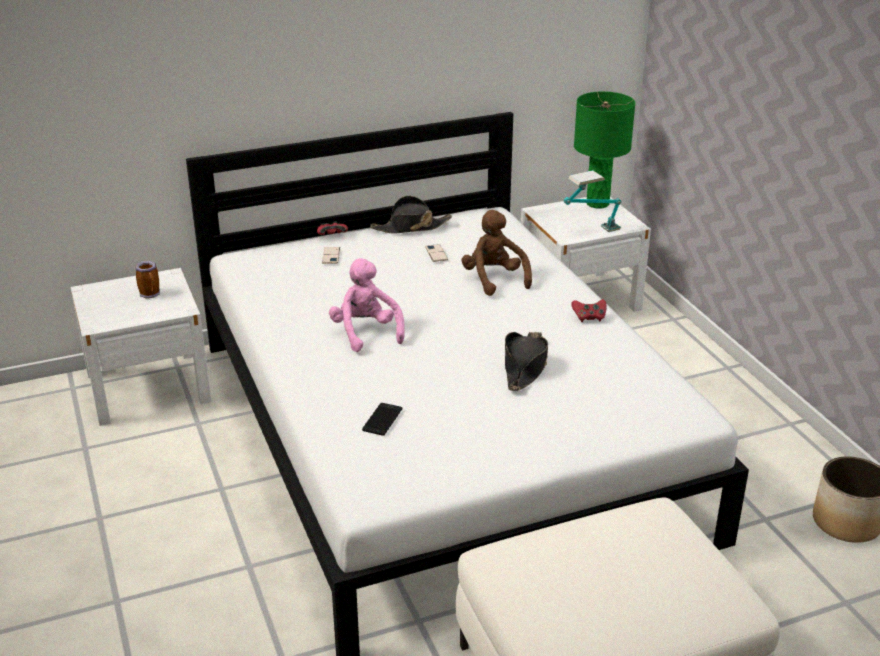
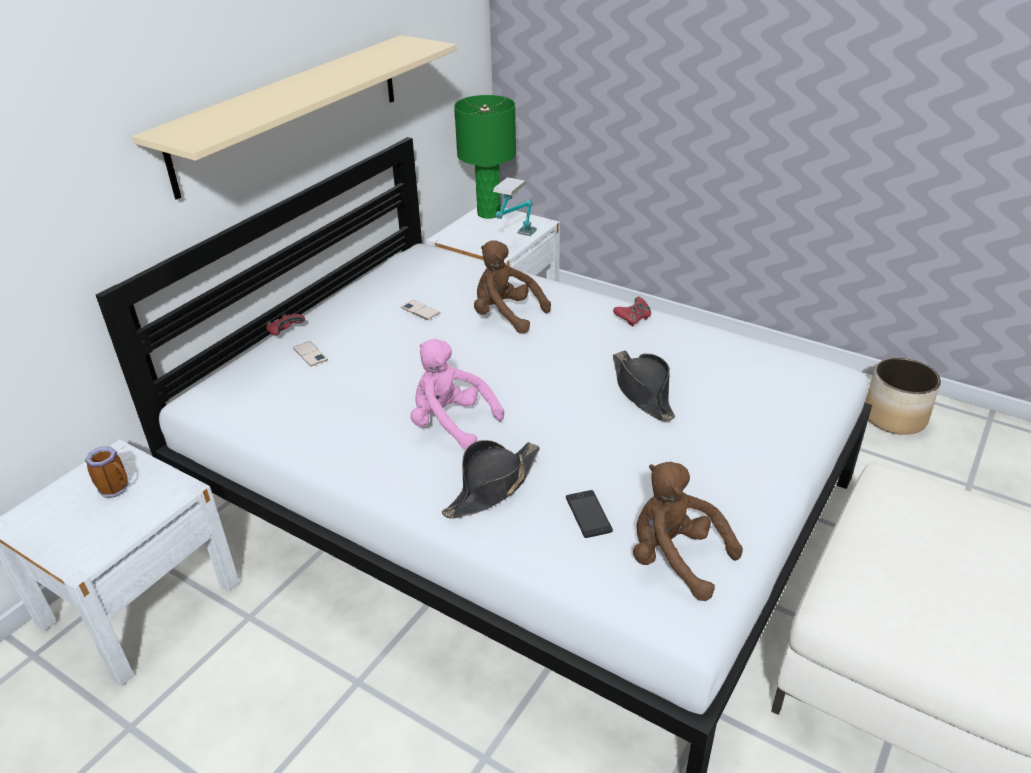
camera: 35 degrees left, 5 degrees up
black hat [370,196,452,234] -> black hat moved to [442,440,540,519]
none -> beige shelf [132,35,457,200]
none -> brown plush toy [633,462,743,601]

